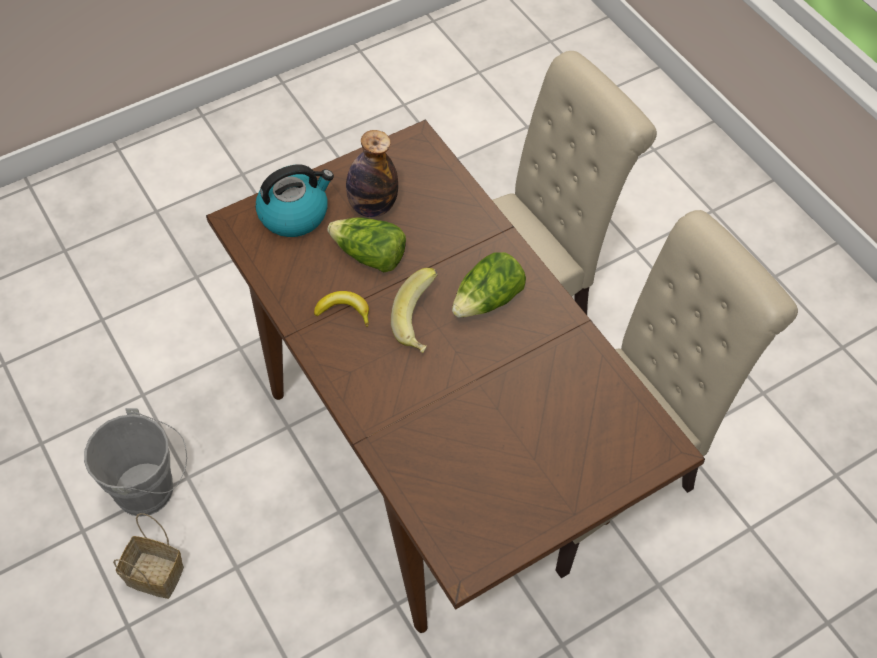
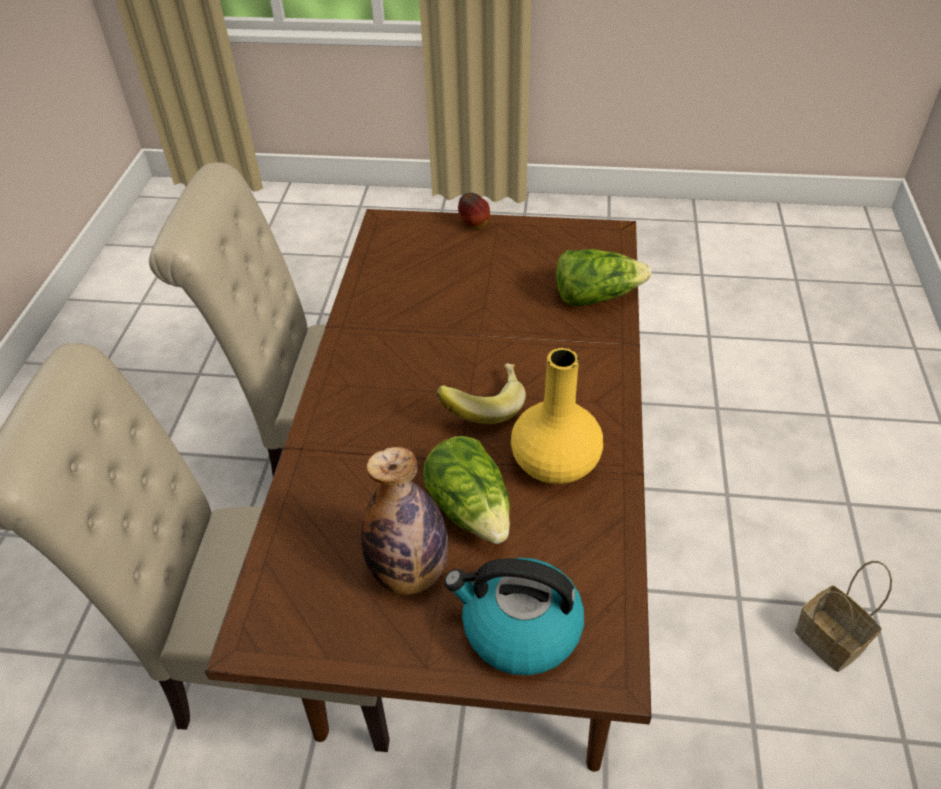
camera: 140 degrees left, 10 degrees down
grey bucket [84,408,187,517] -> none
banana [314,291,369,327] -> yellow vase [511,348,603,484]
lettuce [452,252,526,318] -> lettuce moved to [556,249,652,306]
none -> apple [458,193,490,228]

